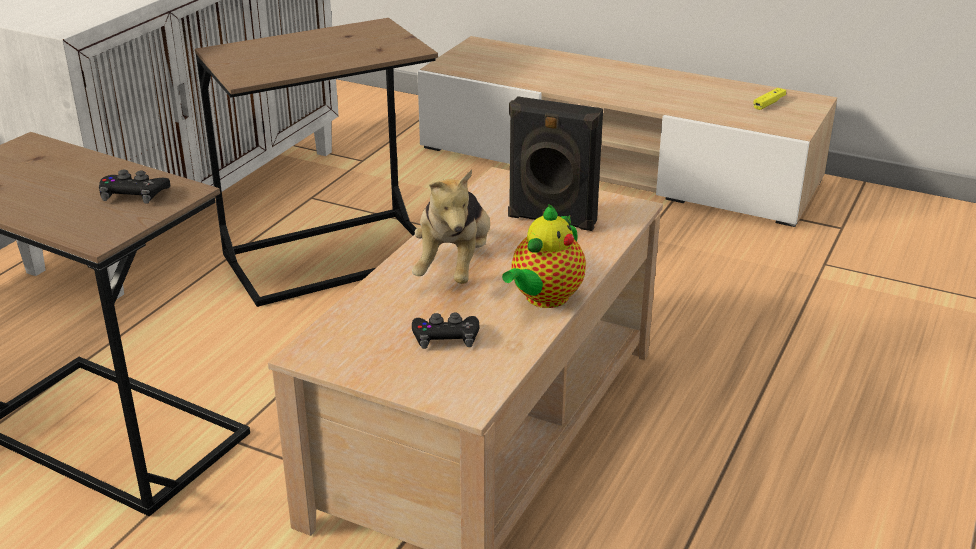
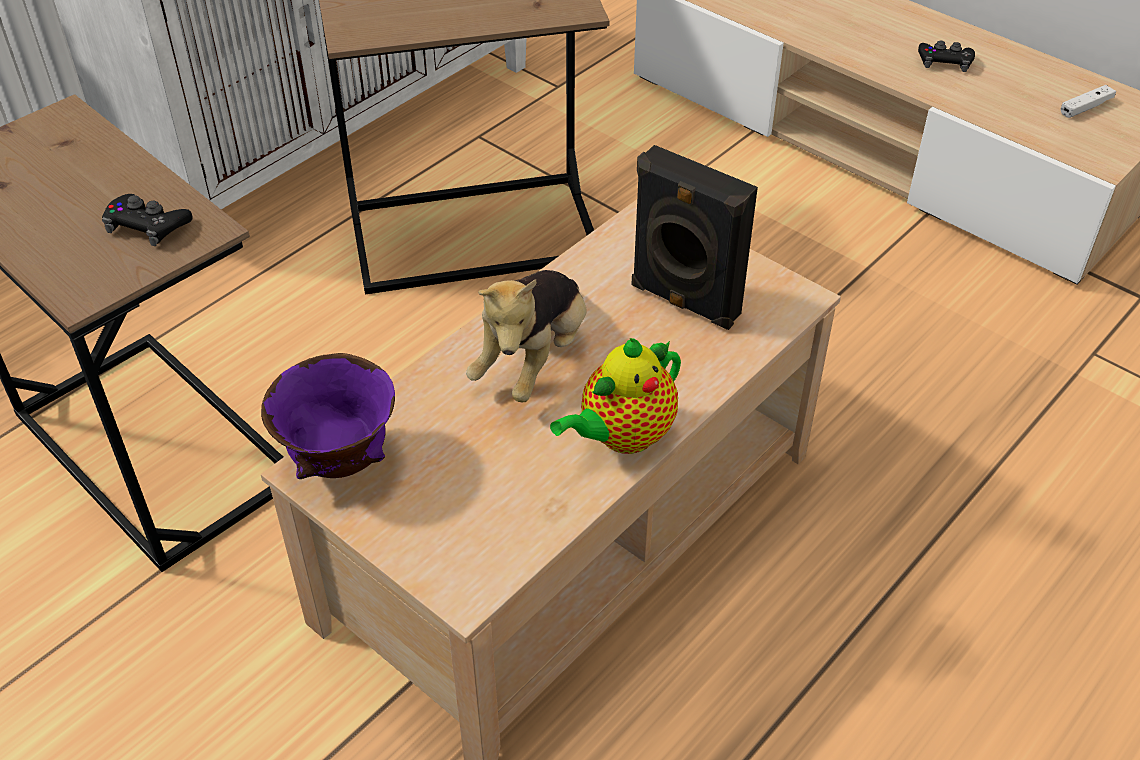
camera: 15 degrees right, 15 degrees up
black game controller [412,313,479,349] -> black game controller moved to [918,41,975,72]
yellow game controller [753,88,786,110] -> white game controller [1060,85,1116,118]
none -> purple bowl [261,353,395,479]

